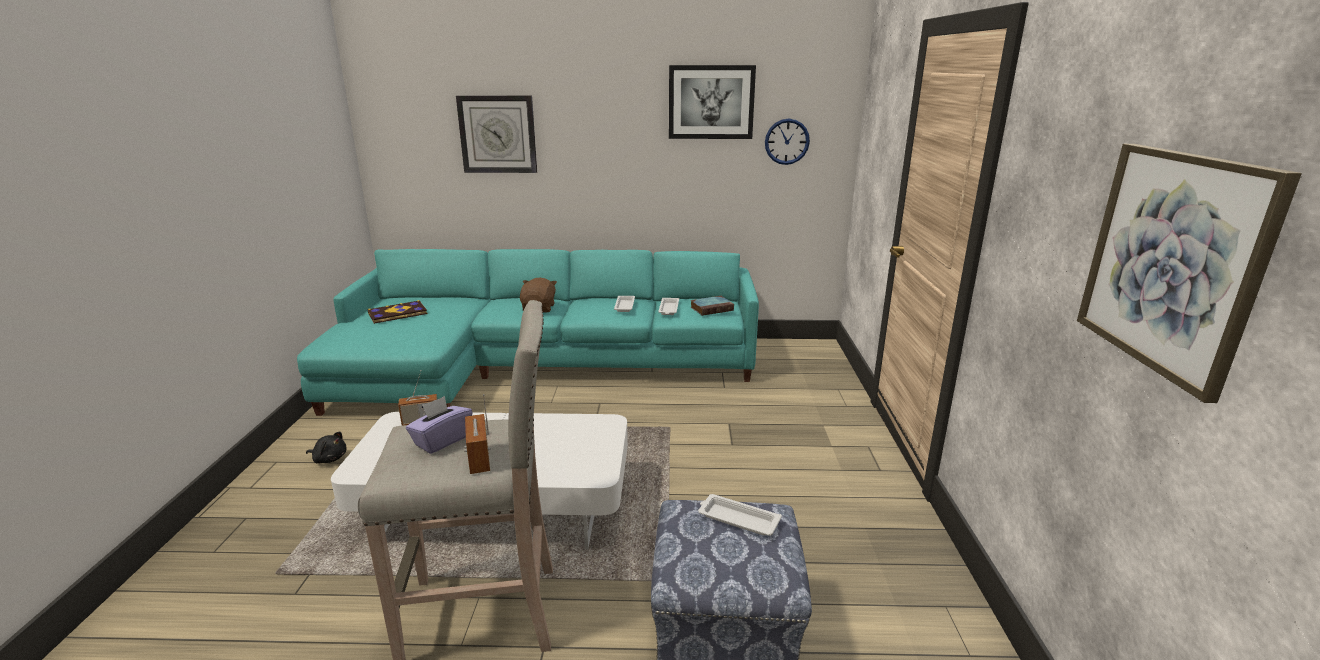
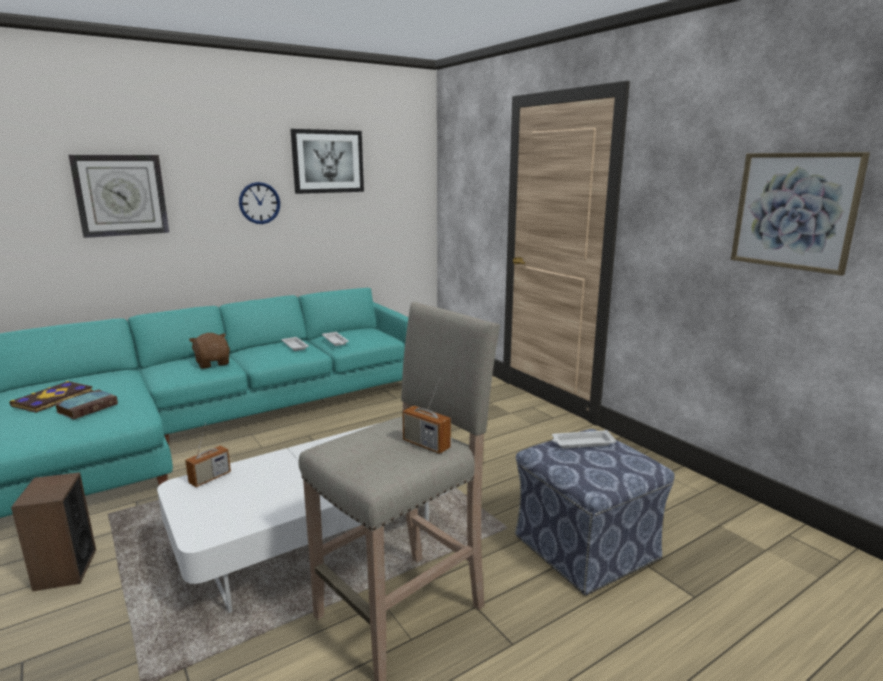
camera: 35 degrees left, 5 degrees down
black plush toy [306,431,346,463] -> speaker [11,472,96,591]
purple tissue box [406,396,472,454] -> none
book [691,296,734,316] -> book moved to [55,389,118,420]
wall clock [765,119,810,165] -> wall clock moved to [239,182,280,224]

